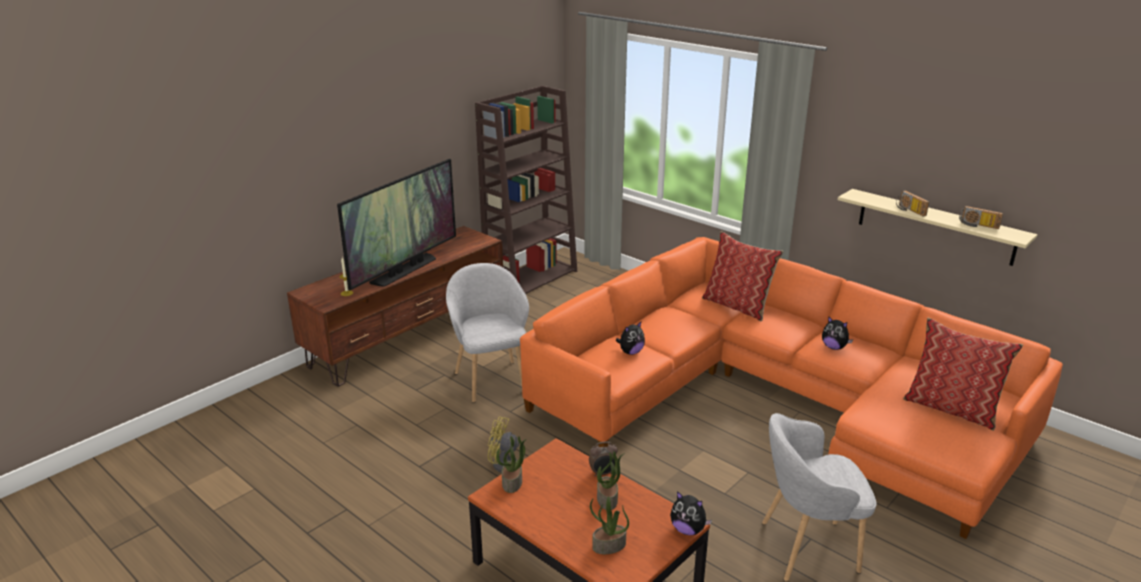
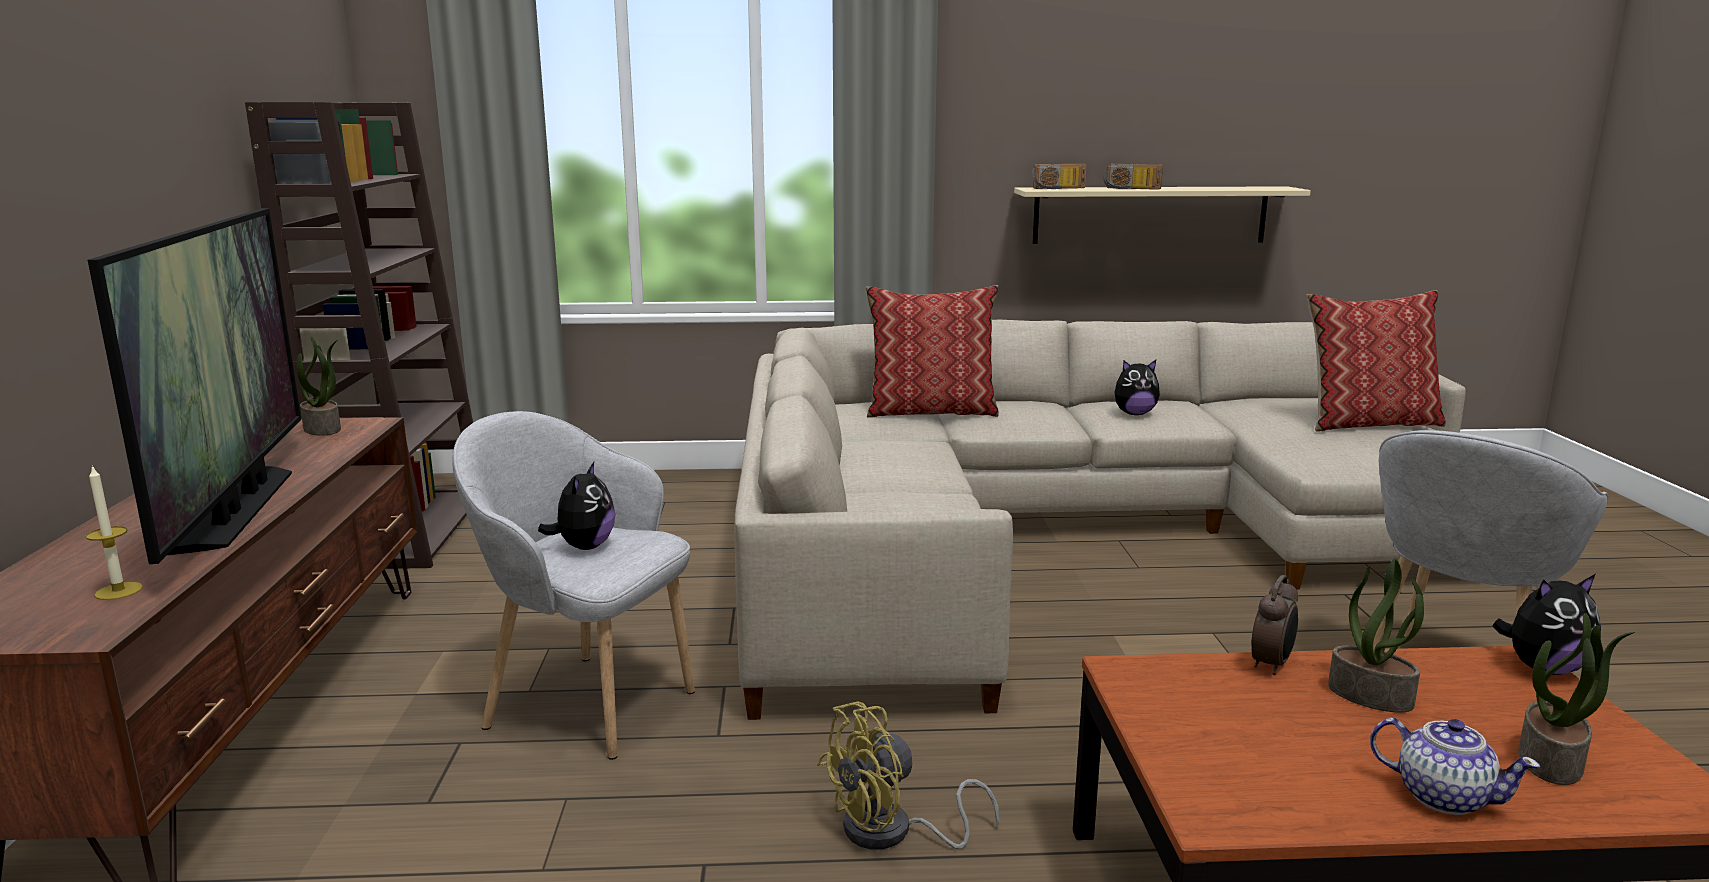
camera: 45 degrees left, 10 degrees down
potted plant [496,436,527,493] -> potted plant moved to [297,336,341,436]
orange sofa [520,237,1063,539] -> beige sofa [734,320,1466,720]
plush toy [616,322,645,355] -> plush toy moved to [538,462,615,550]
radio [959,206,1003,229] -> radio moved to [1032,164,1086,189]
none -> teapot [1370,718,1540,815]

